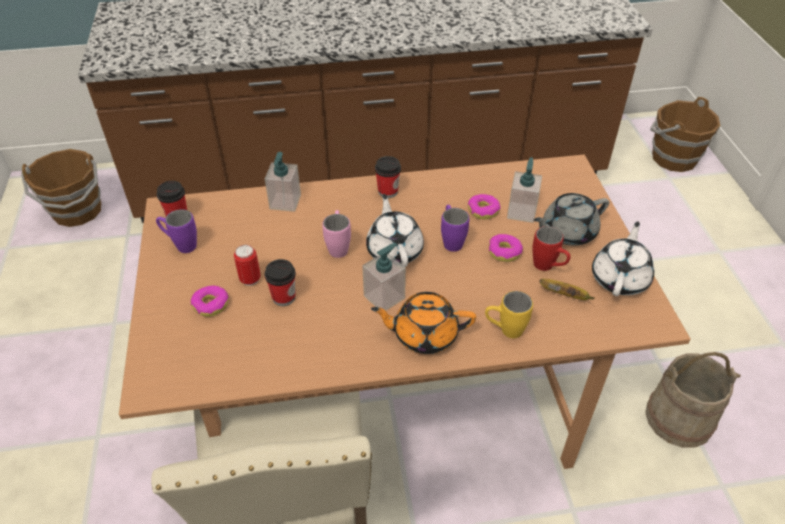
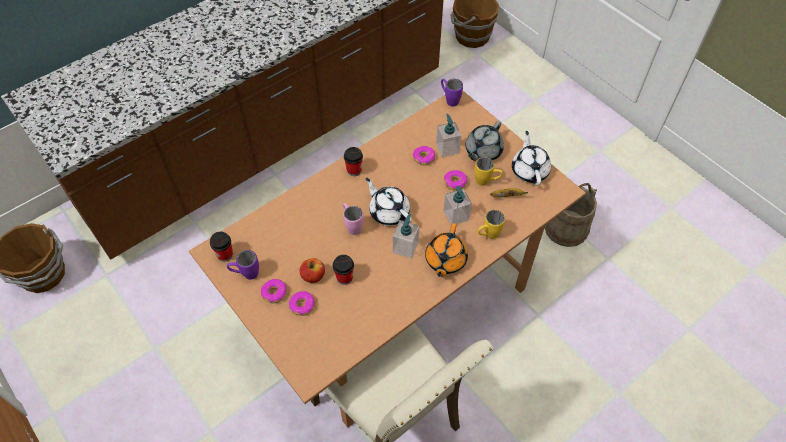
camera: 30 degrees left, 10 degrees up
can [234,245,261,286] -> apple [299,258,325,283]
soap dispenser [265,152,301,212] -> soap dispenser moved to [443,186,472,225]
orange teapot [371,292,476,354] -> orange teapot turned 45 degrees counterclockwise [425,223,468,277]
purple mug [441,205,469,252] -> purple mug moved to [441,79,463,107]
red mug [532,226,571,271] -> yellow mug [474,157,503,186]
none -> donut [261,279,287,303]

